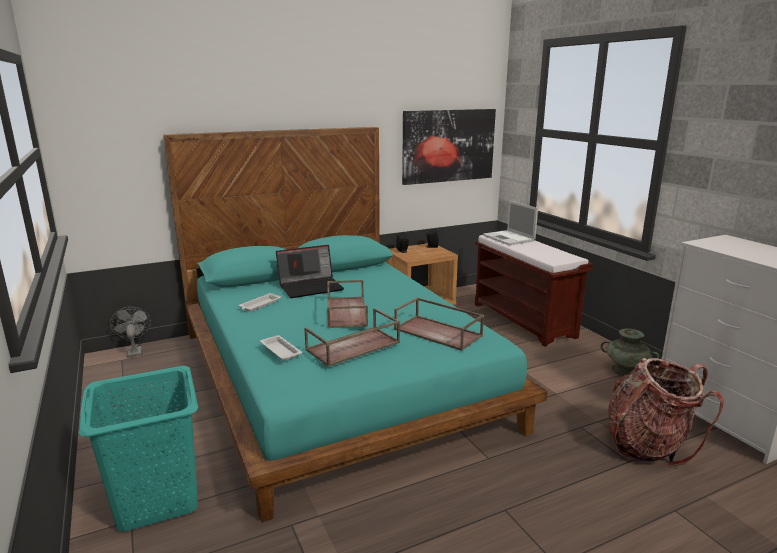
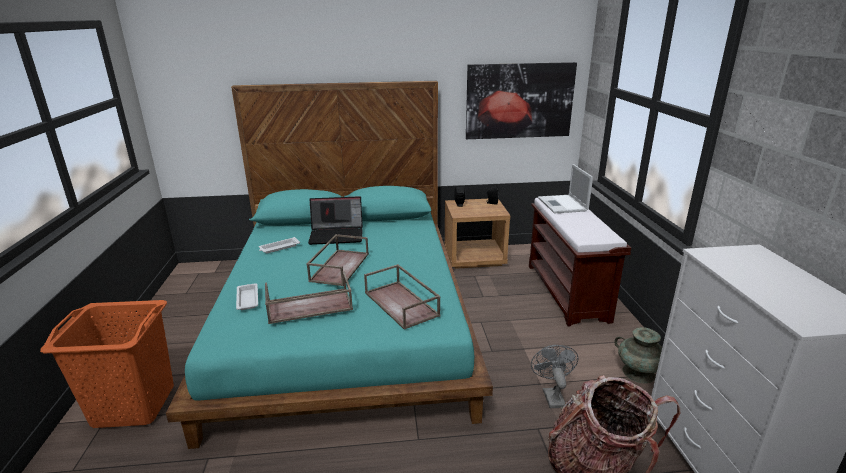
camera: 20 degrees right, 5 degrees up
turquoise laundry basket [79,366,198,532] -> orange laundry basket [40,300,174,428]
grey fan [110,307,151,358] -> grey fan moved to [531,345,579,408]

